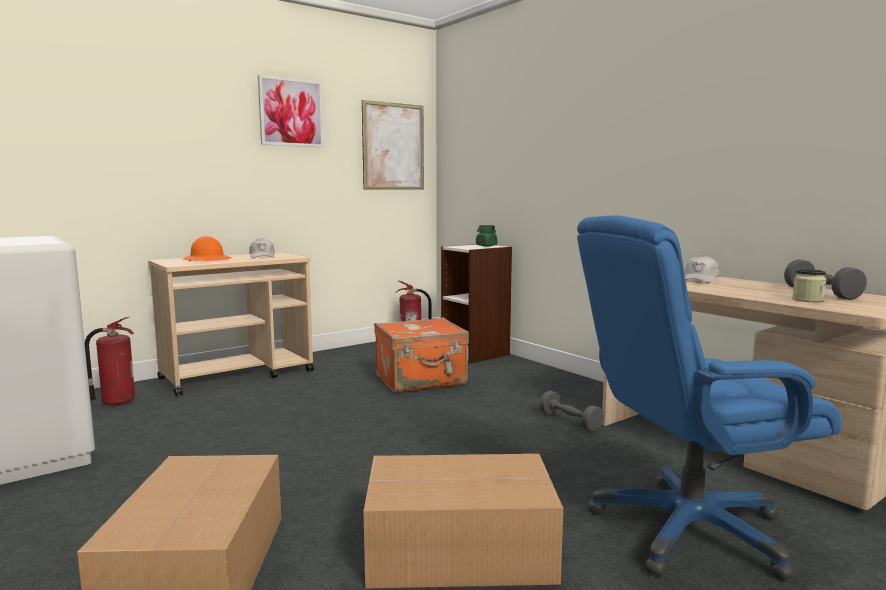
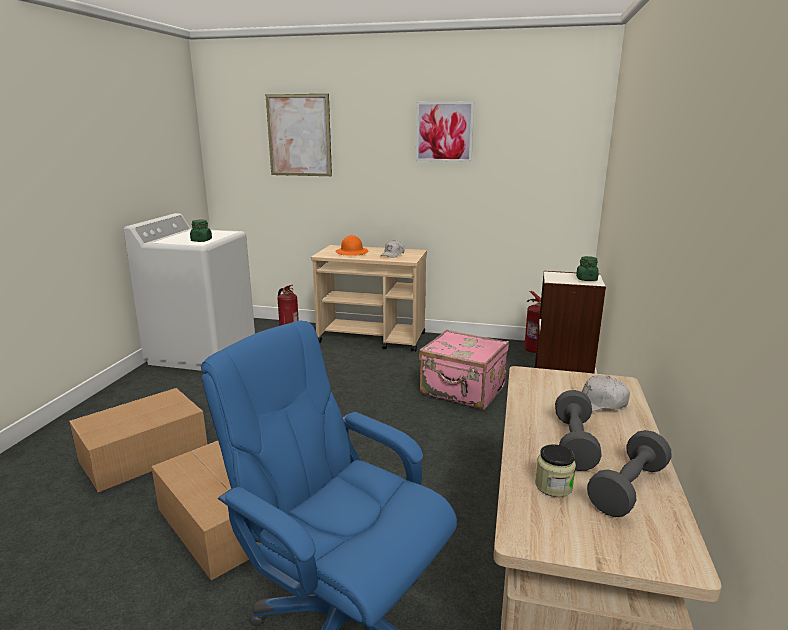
camera: 50 degrees right, 10 degrees up
picture [362,100,424,190] -> picture moved to [266,94,332,176]
orange suitcase [374,317,469,393] -> pink suitcase [419,330,509,410]
grey dumbbell [539,391,603,432] -> grey dumbbell moved to [555,390,602,471]
none -> green jar [190,220,212,242]

